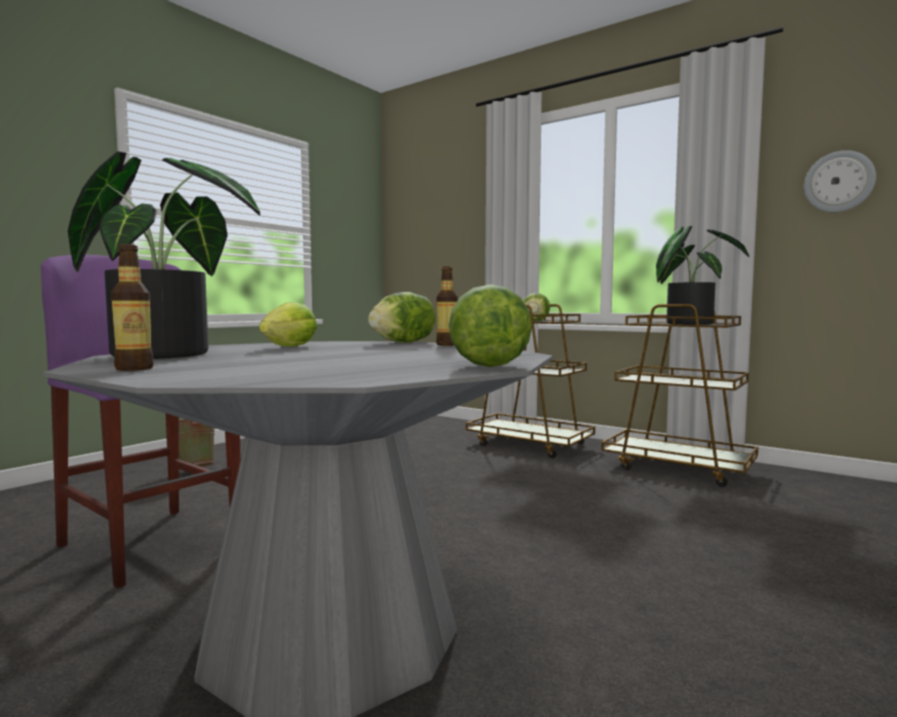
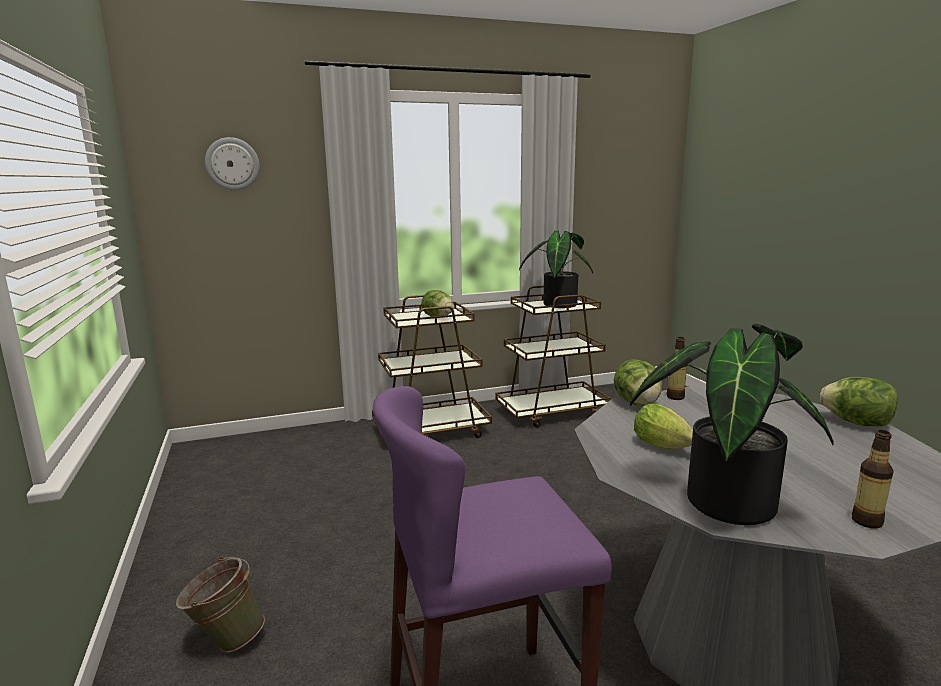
camera: 55 degrees left, 10 degrees up
wall clock [804,150,876,212] -> wall clock moved to [205,137,260,190]

